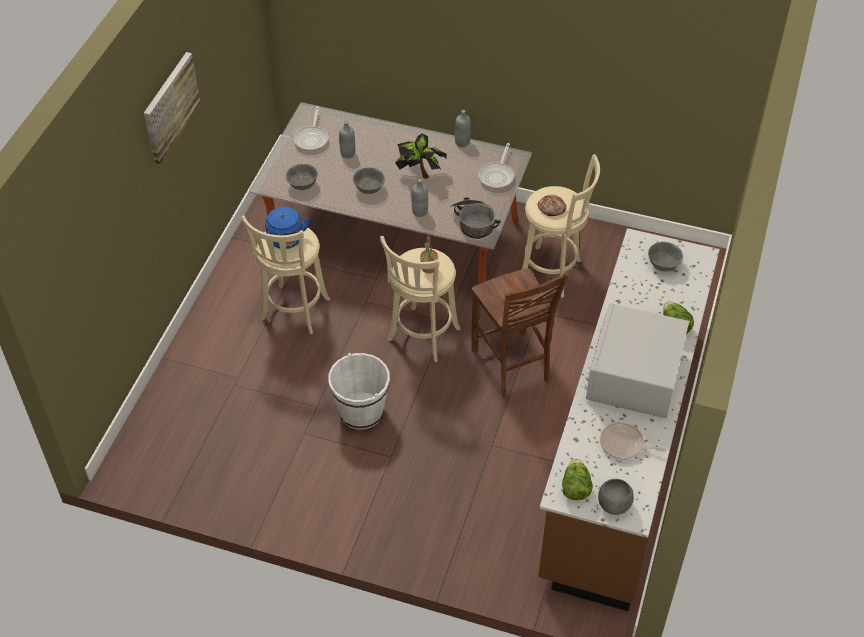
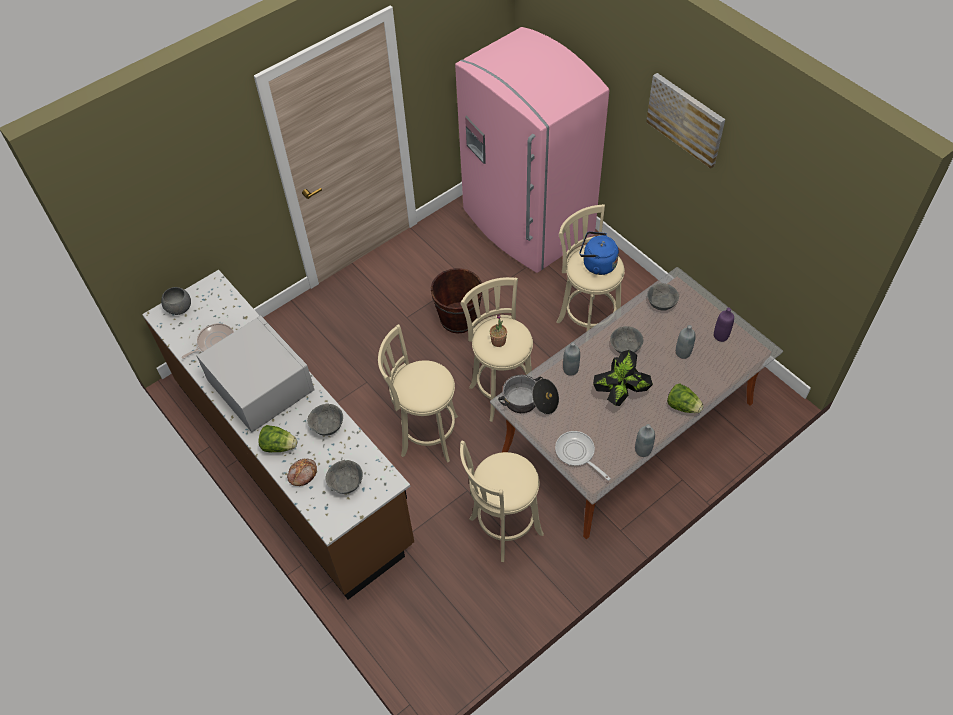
camera: 125 degrees right, 5 degrees up
frying pan [294,106,329,151] -> purple bottle [714,308,734,342]
white bucket [328,353,390,430] -> brown bucket [431,268,482,334]
brown chair [471,268,569,398] -> beige stool [378,324,458,463]
bread [538,195,566,216] -> bread moved to [287,459,317,486]
lettuce [562,459,593,500] -> lettuce moved to [667,383,704,413]
none -> grey bowl [307,403,343,436]
none -> pink fridge [455,27,609,273]

